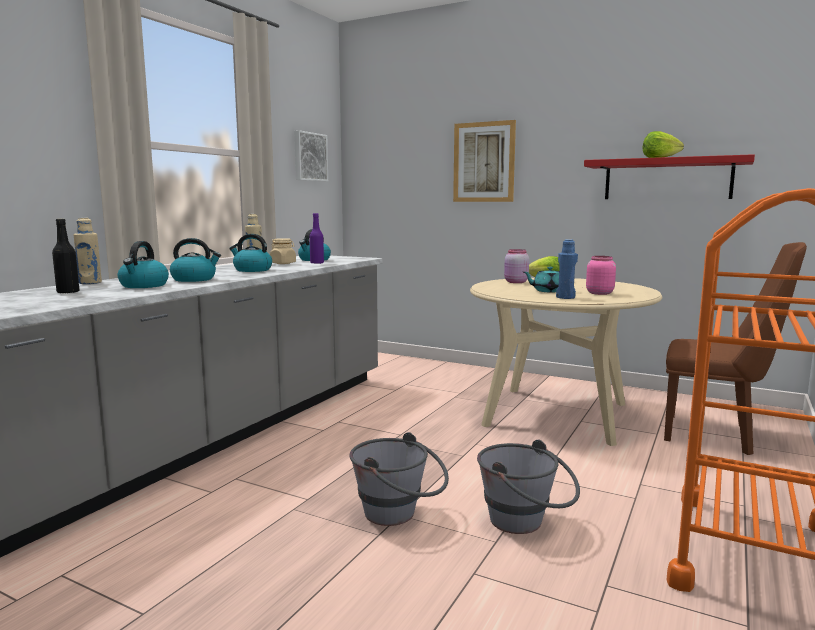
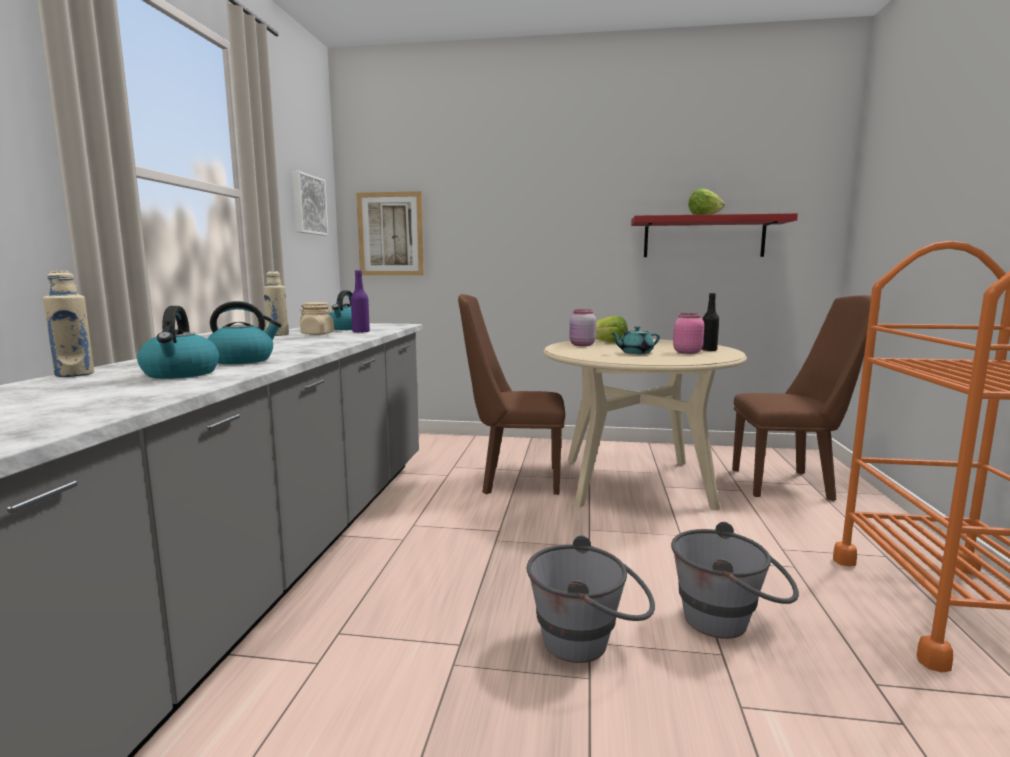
camera: 20 degrees left, 0 degrees up
black bottle [52,219,80,294] -> black bottle moved to [701,293,719,351]
kettle [229,234,272,272] -> none
picture [453,120,516,202] -> picture moved to [356,191,424,276]
blue bottle [556,239,578,299] -> none
none -> brown chair [458,294,565,495]

